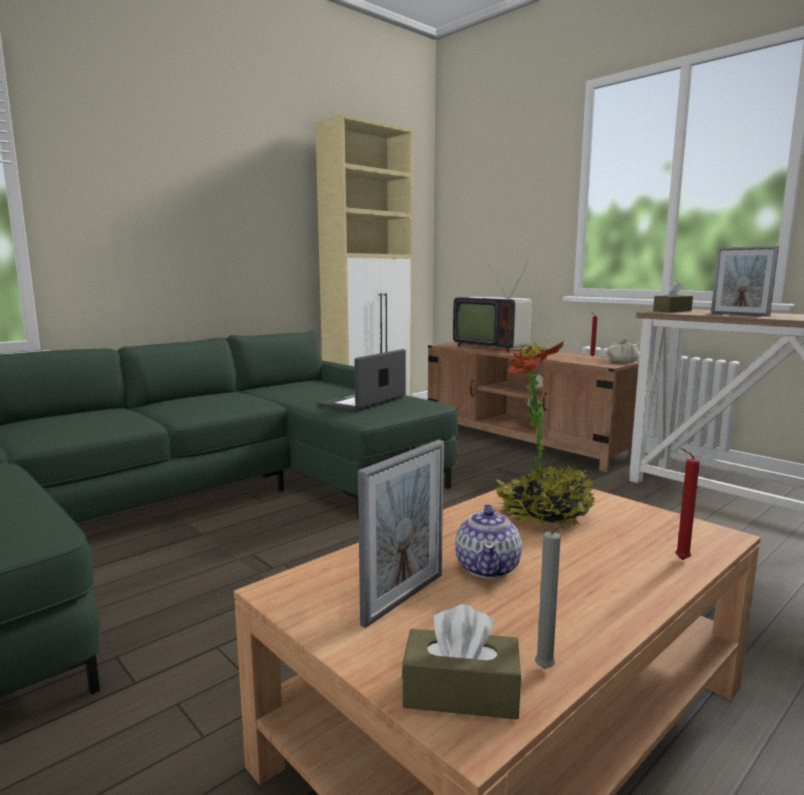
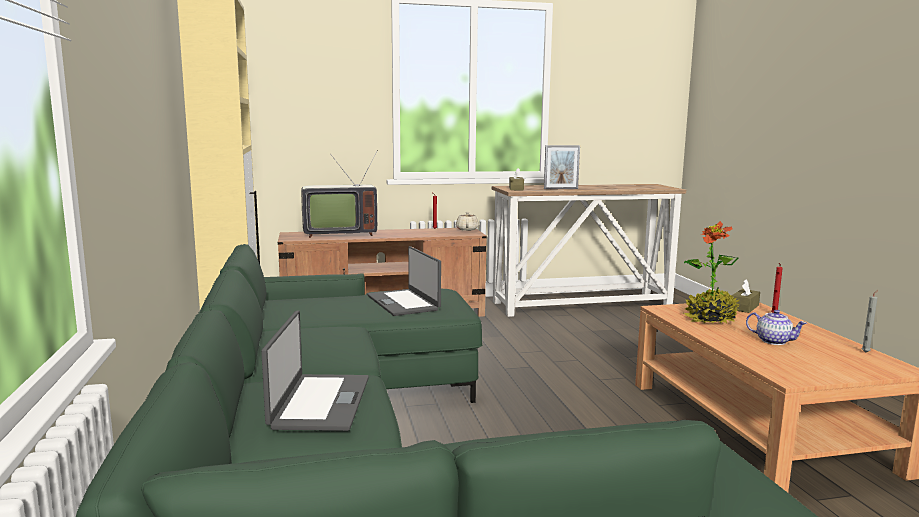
camera: 60 degrees left, 0 degrees up
picture frame [358,440,444,628] -> none
brown tissue box [402,604,521,720] -> brown tissue box moved to [732,280,760,313]
none -> laptop [261,310,369,431]

